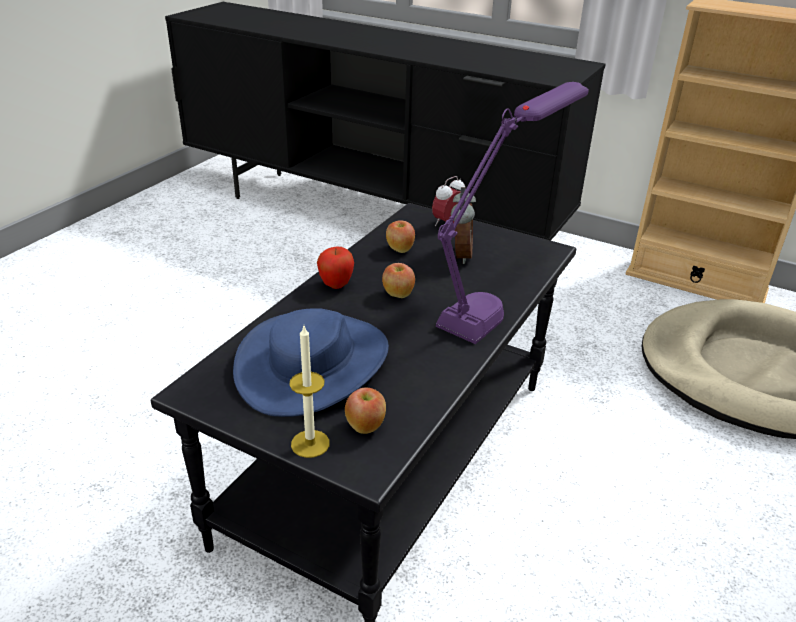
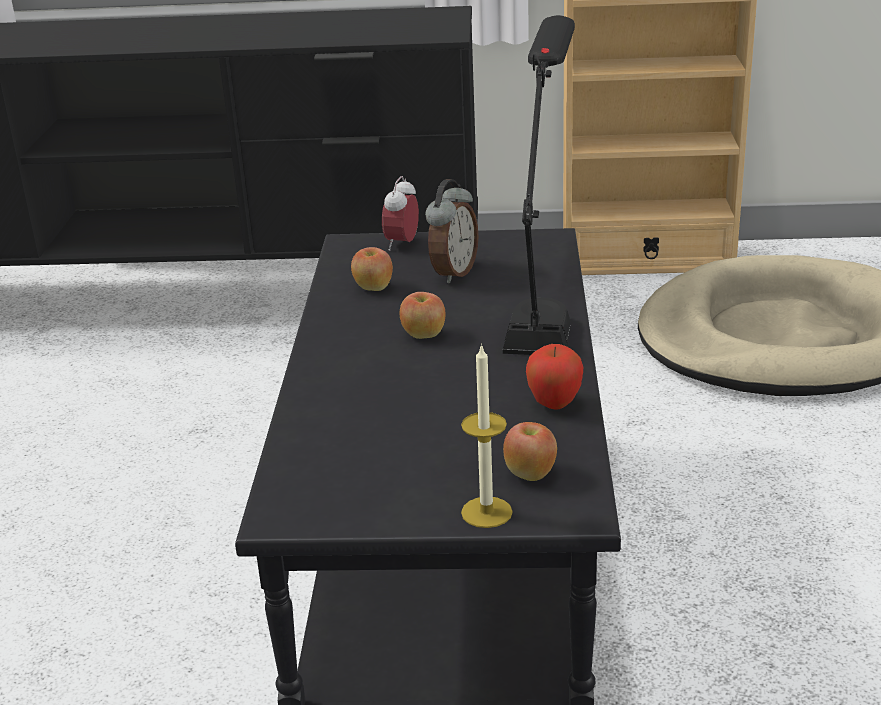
camera: 25 degrees left, 5 degrees down
blue hat [233,308,389,417] -> none
apple [317,247,354,289] -> apple moved to [526,344,583,410]
purple table lamp [436,82,588,344] -> black table lamp [503,15,575,355]
alarm clock [451,187,476,264] -> alarm clock turned 45 degrees clockwise [425,179,478,284]

